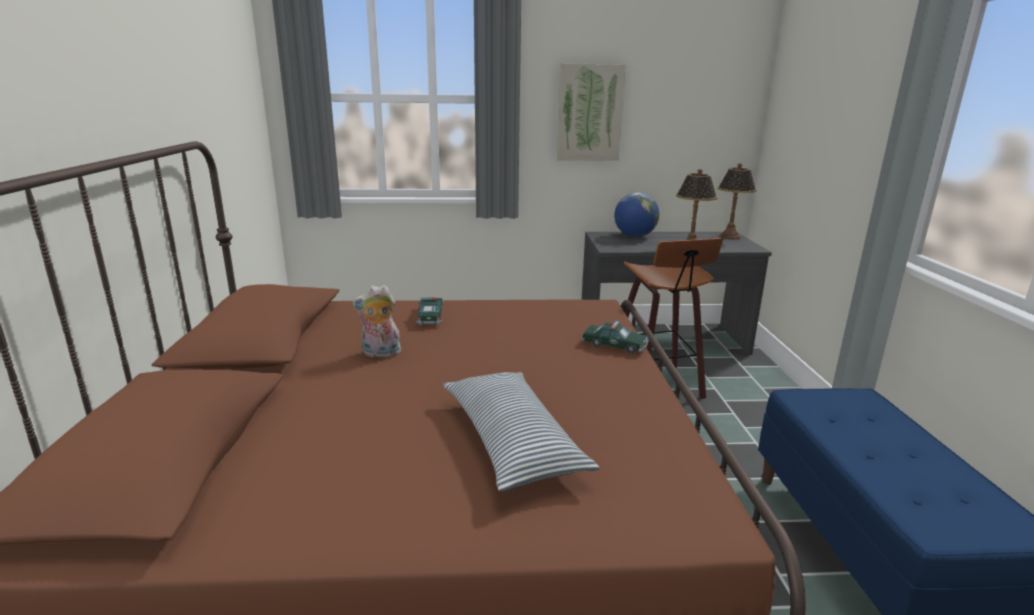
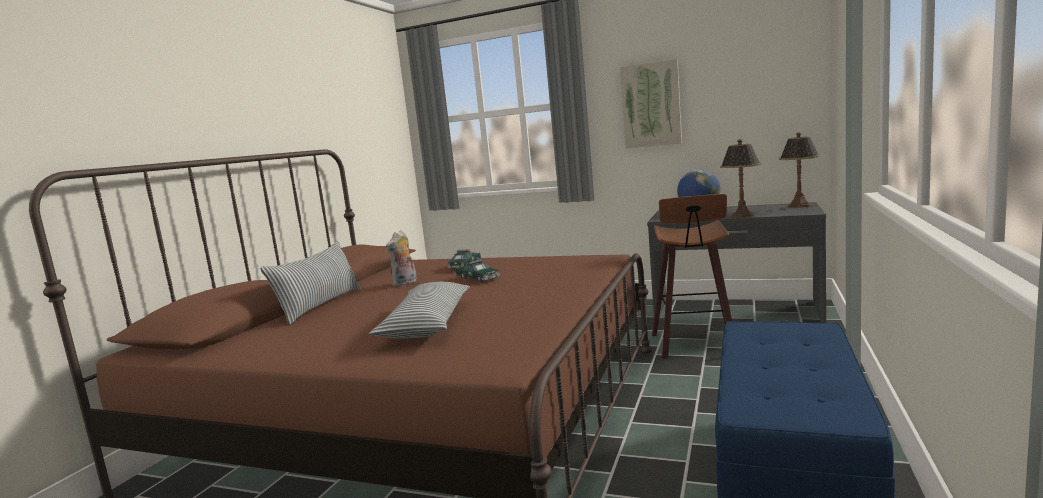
camera: 25 degrees right, 10 degrees down
plush toy [352,285,401,357] -> plush toy turned 75 degrees counterclockwise [386,230,417,287]
toy car [582,321,649,354] -> toy car moved to [455,259,500,283]
none -> pillow [260,241,361,325]

